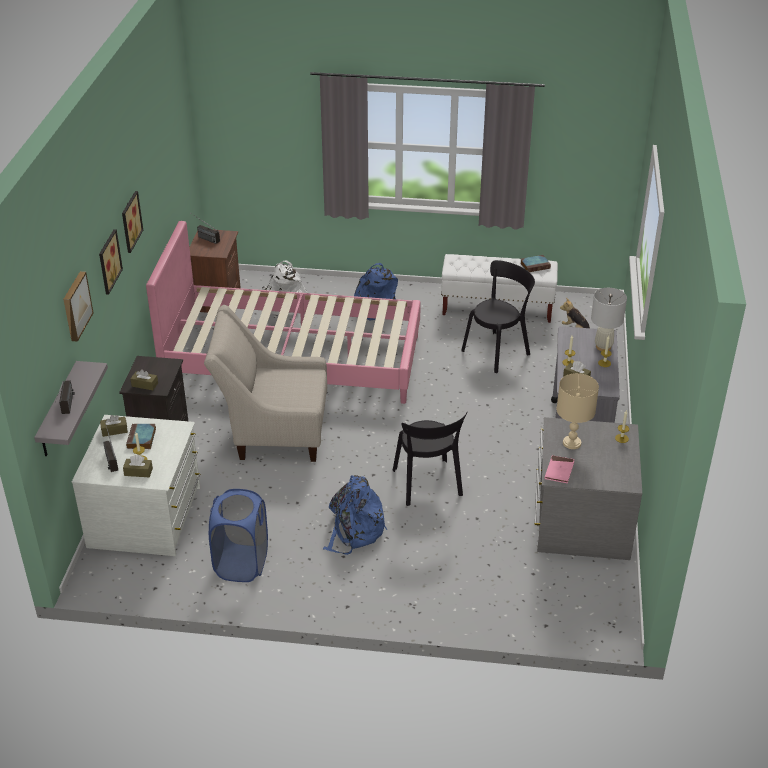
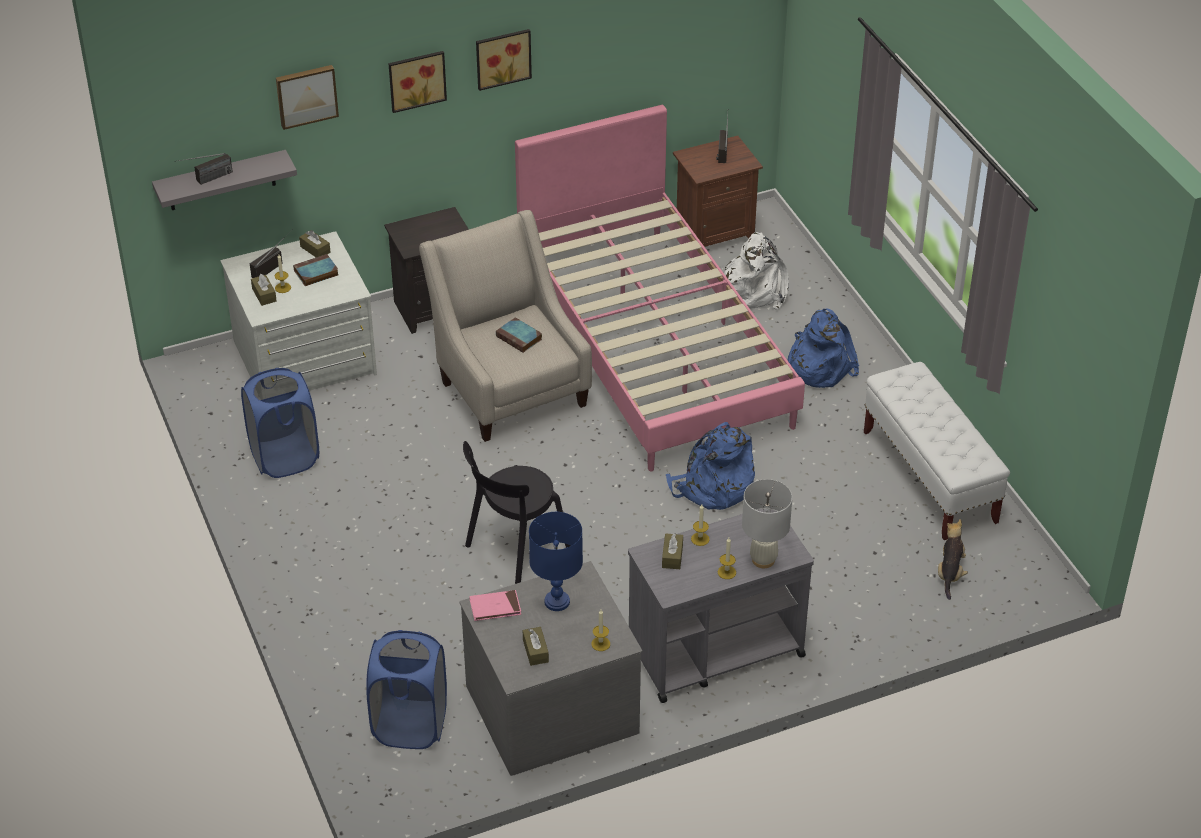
camera: 60 degrees right, 5 degrees up
brown tissue box [130,369,158,390] -> brown tissue box moved to [523,627,549,666]
blue backpack [323,475,387,555] -> blue backpack moved to [666,422,755,510]
black chair [461,260,535,373] -> none
book [520,255,551,272] -> book moved to [496,317,542,353]
beige table lamp [556,373,599,449] -> blue table lamp [529,512,583,611]
none -> blue laundry basket [366,630,447,749]

